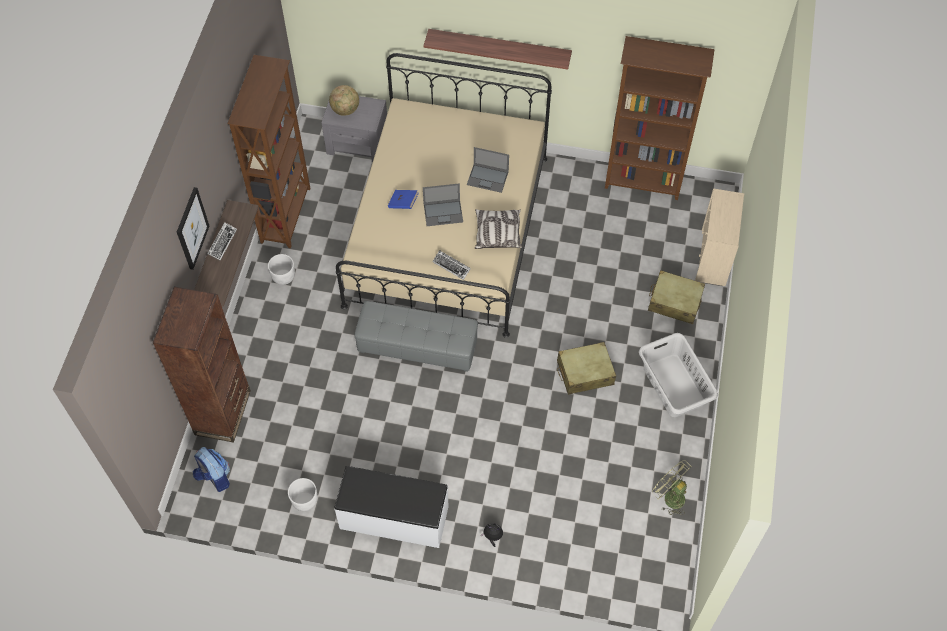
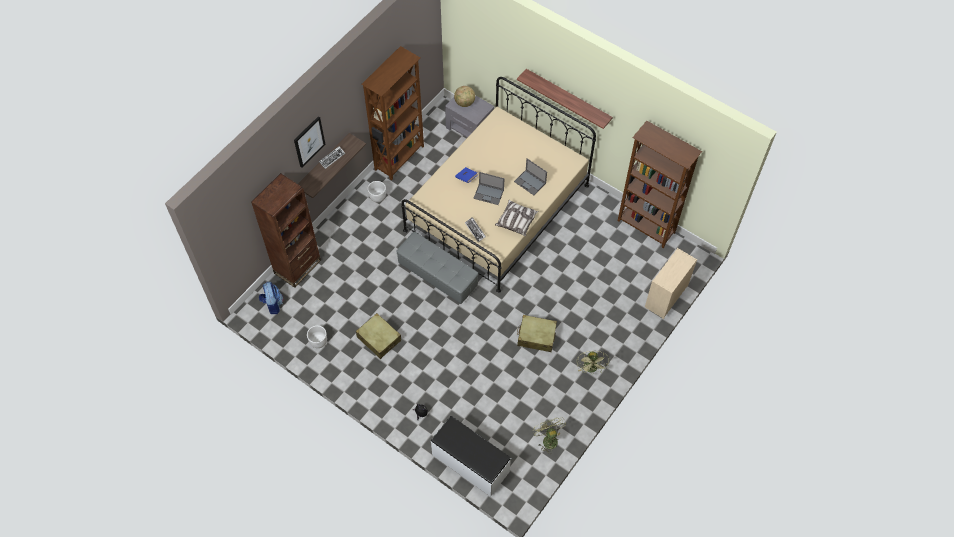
camera: 25 degrees right, 0 degrees up
white bench [334,466,449,548] -> white bench moved to [431,416,511,497]
grey laundry basket [639,333,718,417] -> green fan [577,351,609,373]
beige suitcase [648,270,705,324] -> beige suitcase moved to [356,313,401,359]

